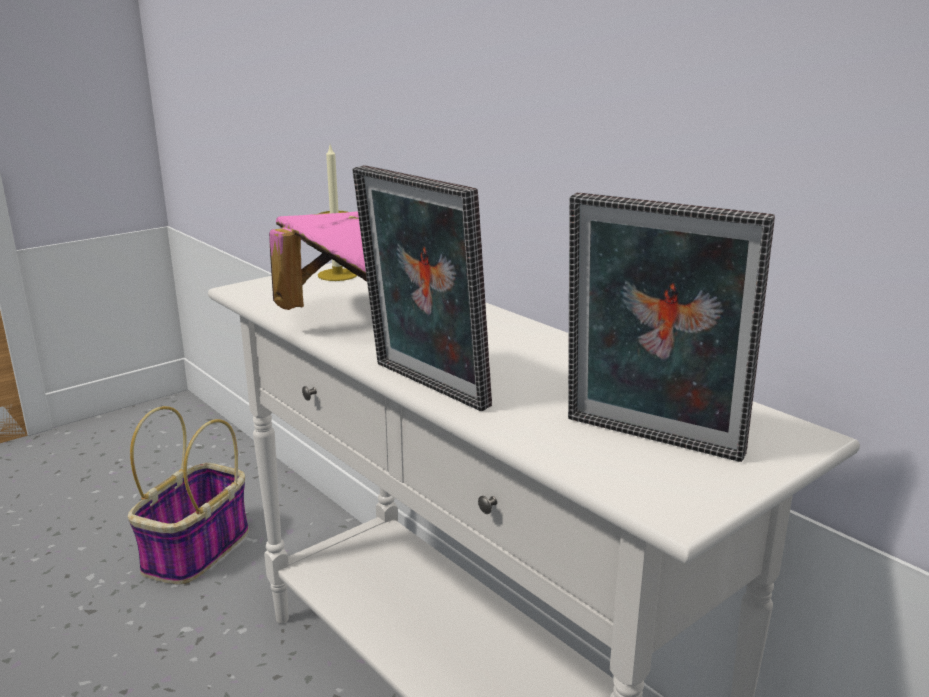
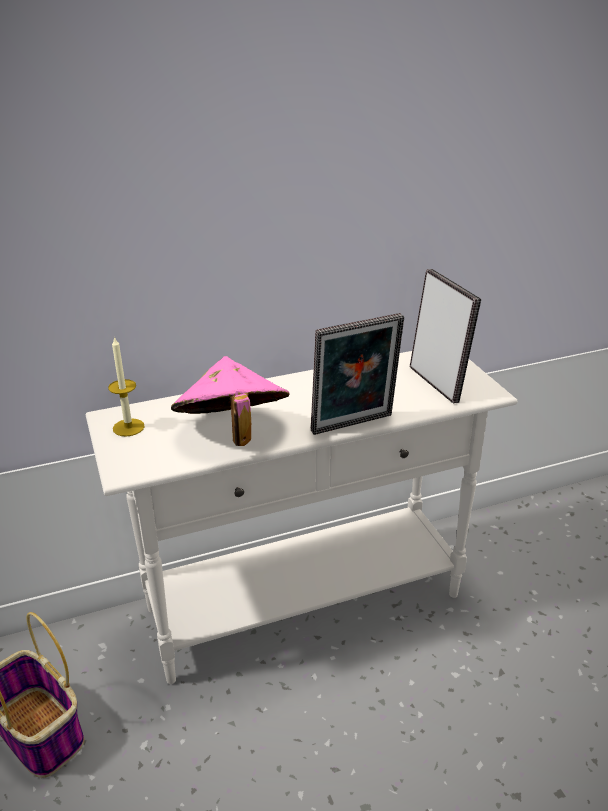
camera: 70 degrees left, 10 degrees up
picture frame [568,193,775,462] -> picture frame turned 75 degrees counterclockwise [410,269,481,404]

